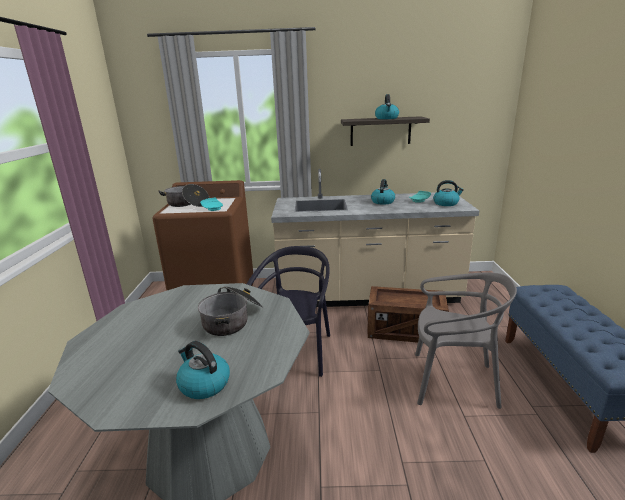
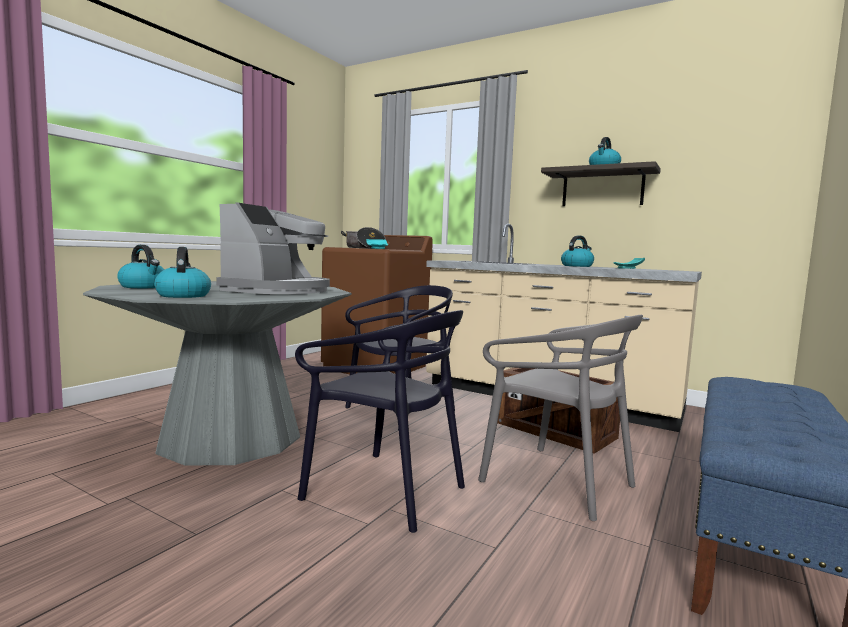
camera: 30 degrees right, 15 degrees down
cooking pot [198,286,263,336] -> coffee machine [216,202,330,294]
kettle [433,180,464,206] -> kettle moved to [117,245,165,288]
none -> black chair [295,310,465,533]

